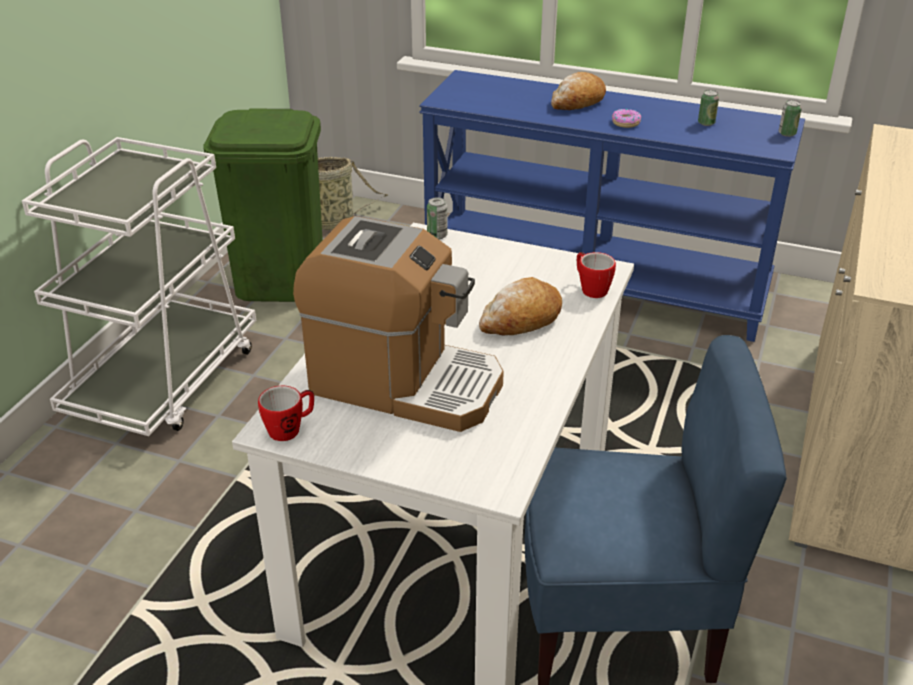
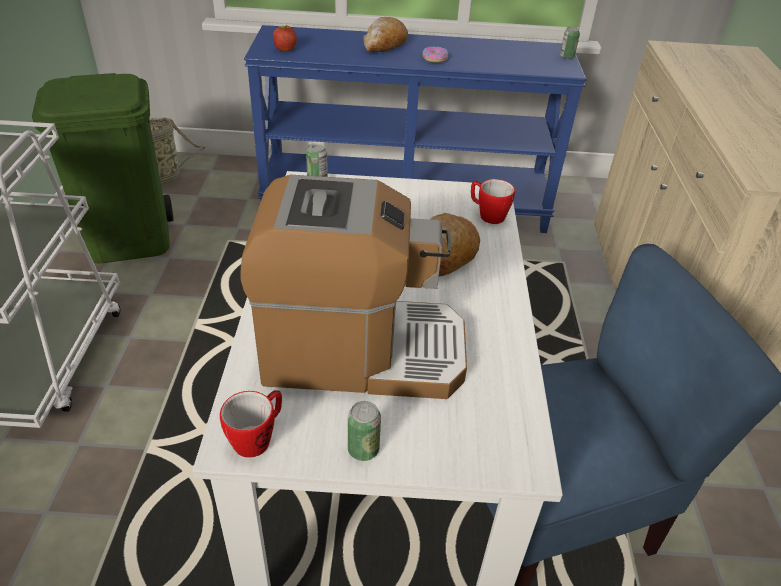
camera: 20 degrees left, 5 degrees up
can [698,90,719,126] -> can moved to [348,401,381,461]
none -> apple [273,25,297,51]

